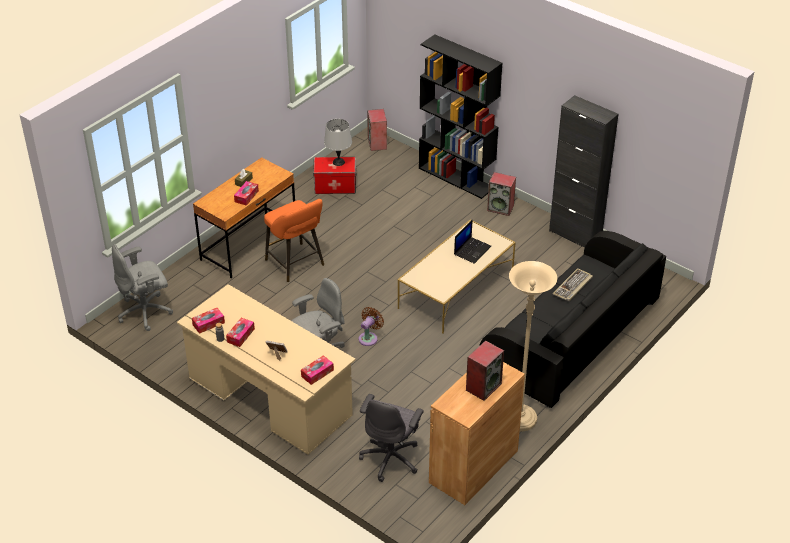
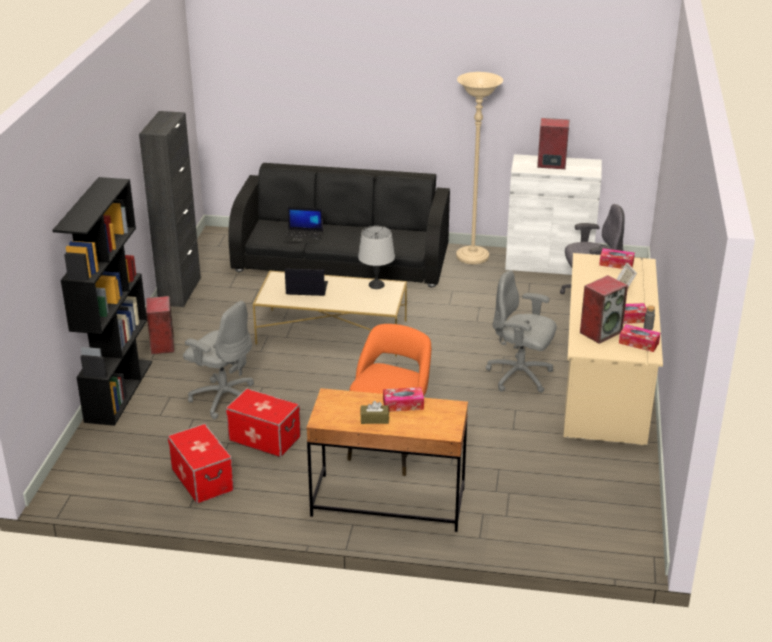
camera: 120 degrees left, 10 degrees down
grey office chair [112,244,173,331] -> grey office chair moved to [183,301,254,419]
grey table lamp [324,119,352,166] -> grey table lamp moved to [358,226,395,289]
brown fan [359,307,384,346] -> none
speaker [367,109,387,151] -> speaker moved to [580,275,628,344]
brown cabinet [429,362,525,505] -> white cabinet [505,154,602,275]
keyboard [553,268,593,301] -> laptop [284,207,323,244]
none -> storage box [225,388,301,457]

